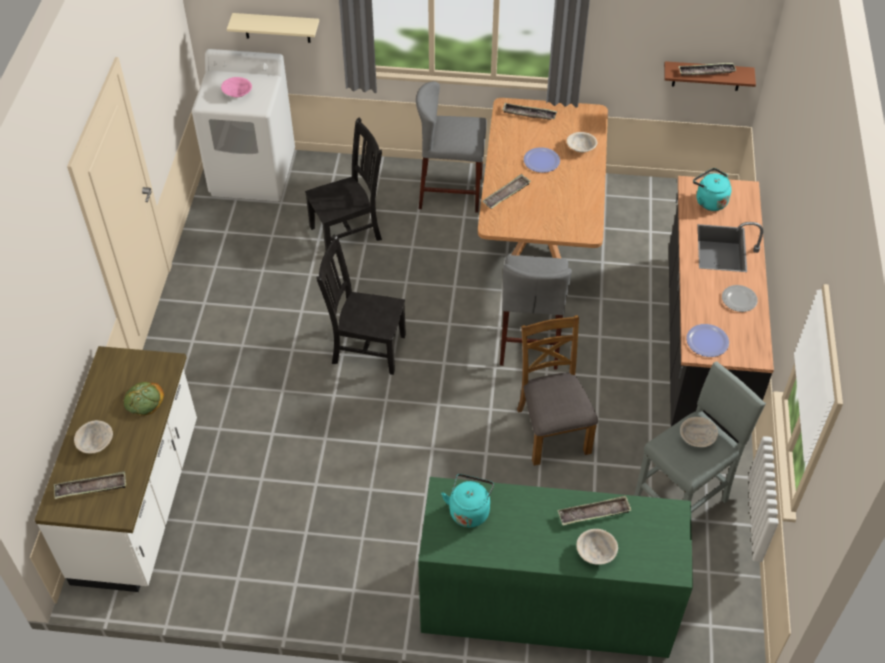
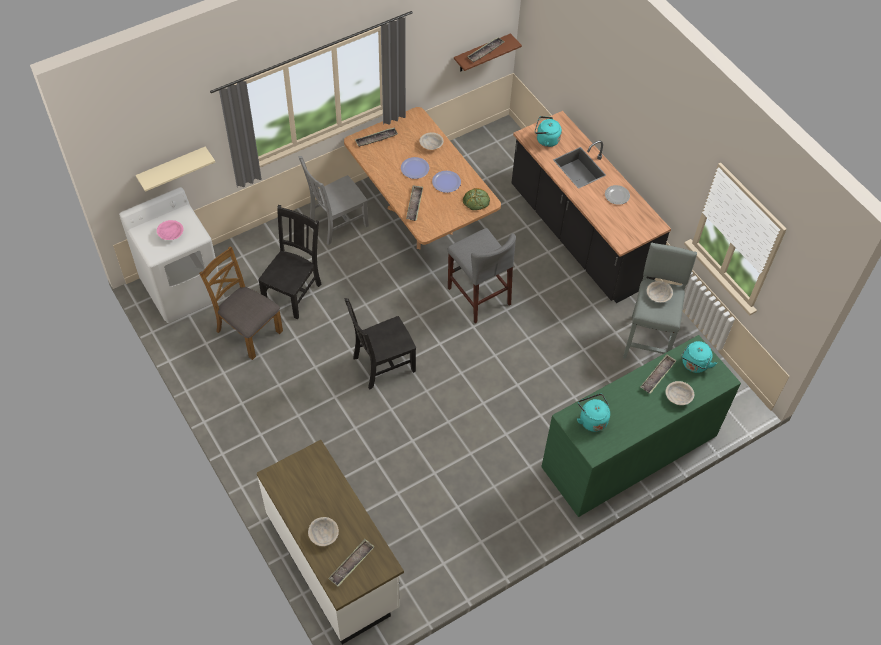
camera: 40 degrees left, 5 degrees up
bread [123,382,164,416] -> bread moved to [463,188,490,210]
grey stool [416,81,487,213] -> grey chair [298,156,369,245]
brown chair [517,315,598,466] -> brown chair moved to [199,247,283,360]
plate [686,324,729,357] -> plate moved to [432,171,461,193]
none -> turquoise kettle [681,341,717,373]

